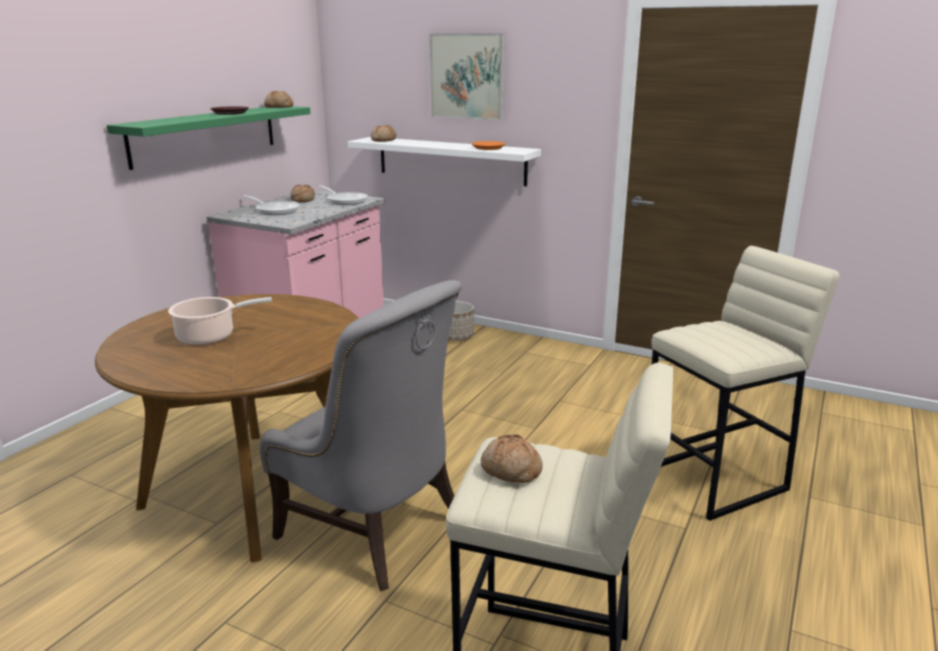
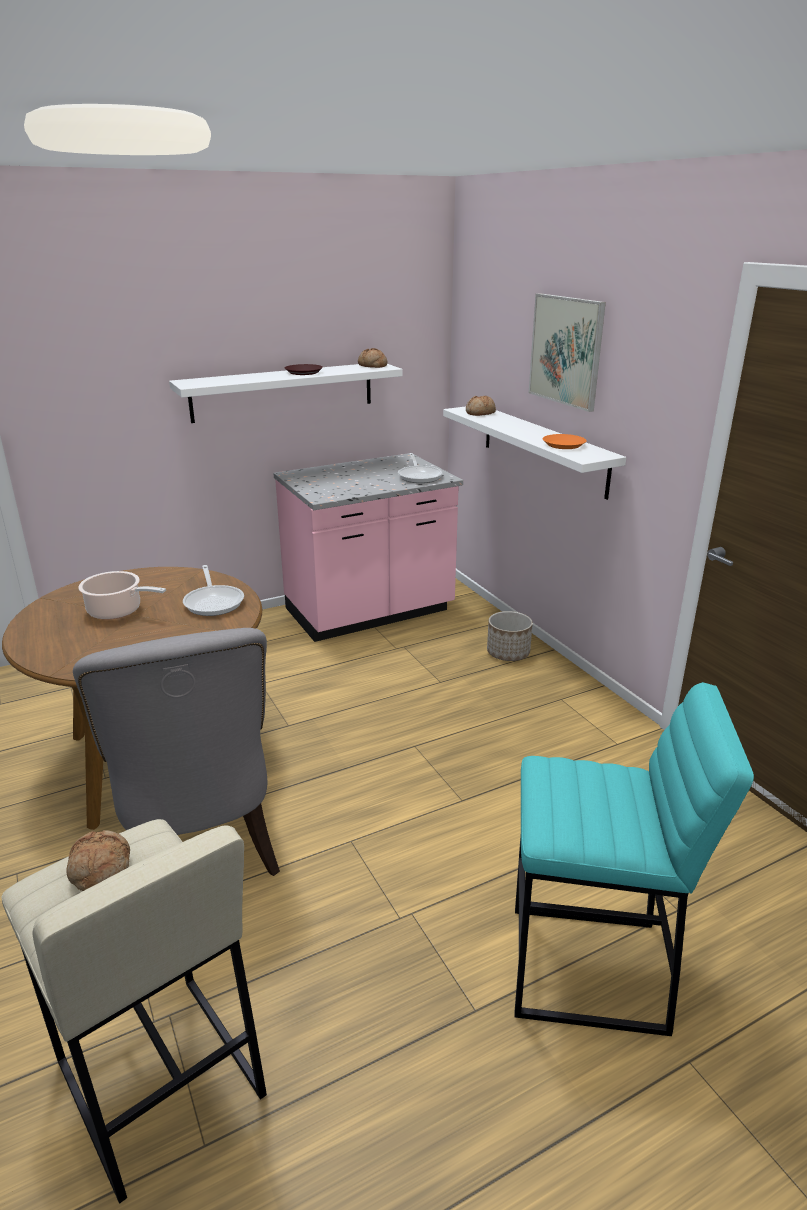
camera: 35 degrees right, 5 degrees up
green shelf [106,106,311,170] -> white shelf [169,364,403,423]
frying pan [244,195,300,215] -> frying pan moved to [183,565,244,616]
bread [290,185,315,202] -> none
beige stool [651,246,839,521] -> turquoise stool [514,682,754,1036]

